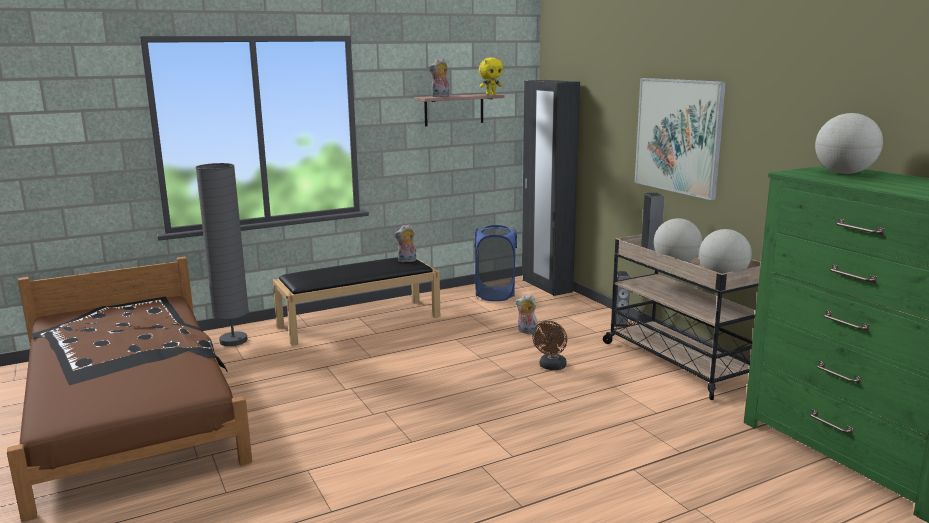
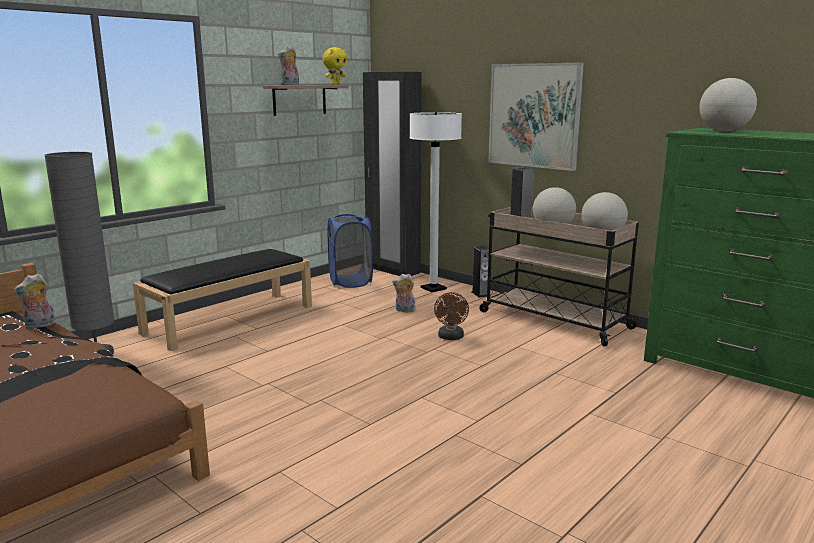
camera: 20 degrees left, 0 degrees up
plush toy [394,224,417,263] -> plush toy moved to [13,273,55,329]
none -> white floor lamp [409,112,462,292]

